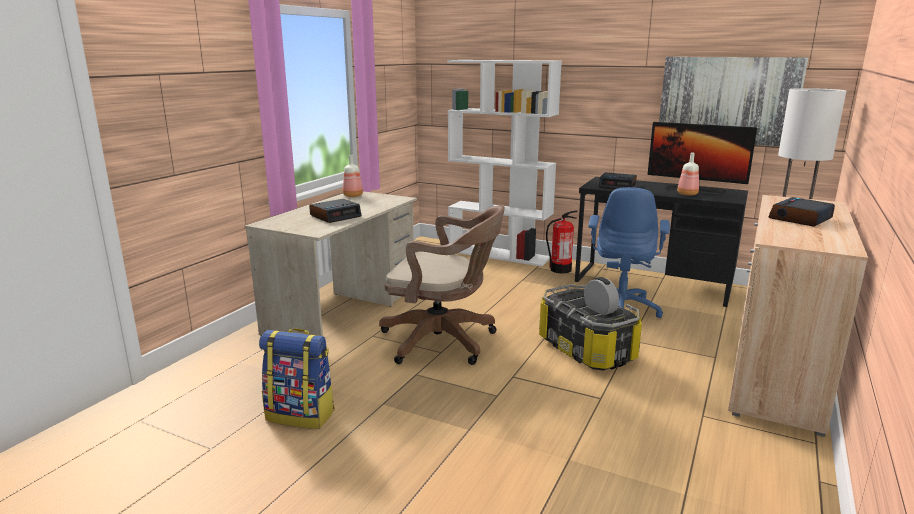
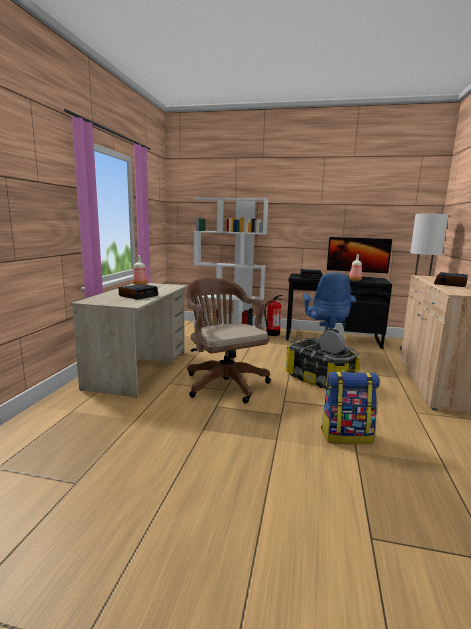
camera: 15 degrees left, 5 degrees down
backpack [259,328,335,429] -> backpack moved to [321,369,380,444]
brown office chair [379,205,505,365] -> brown office chair turned 120 degrees counterclockwise [186,278,271,404]
picture [659,57,808,146] -> none

